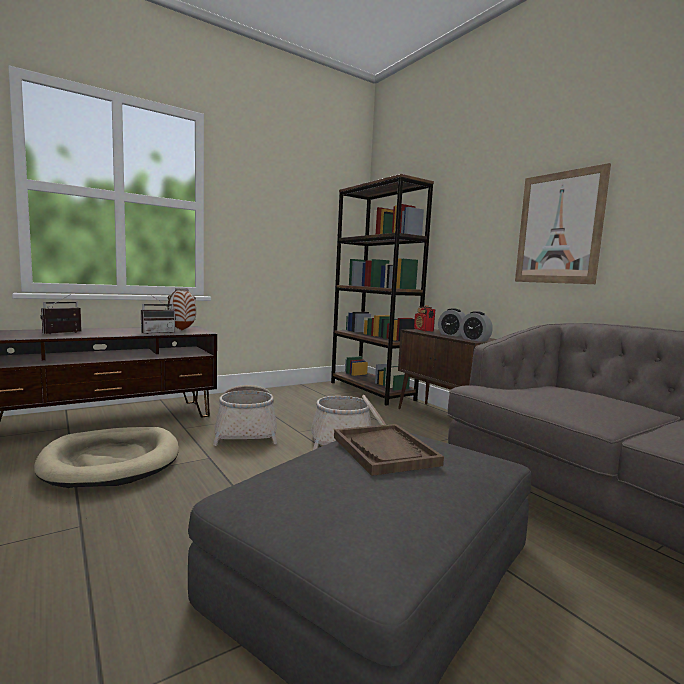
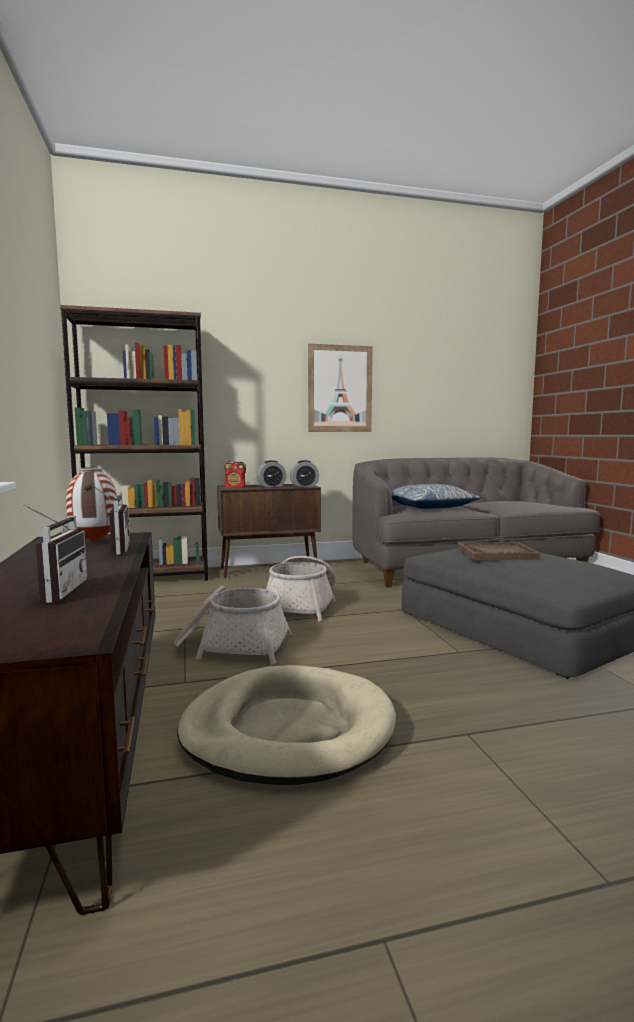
camera: 70 degrees left, 0 degrees up
radio [40,294,82,334] -> radio turned 150 degrees counterclockwise [23,504,87,603]
none -> pillow [390,484,481,509]

